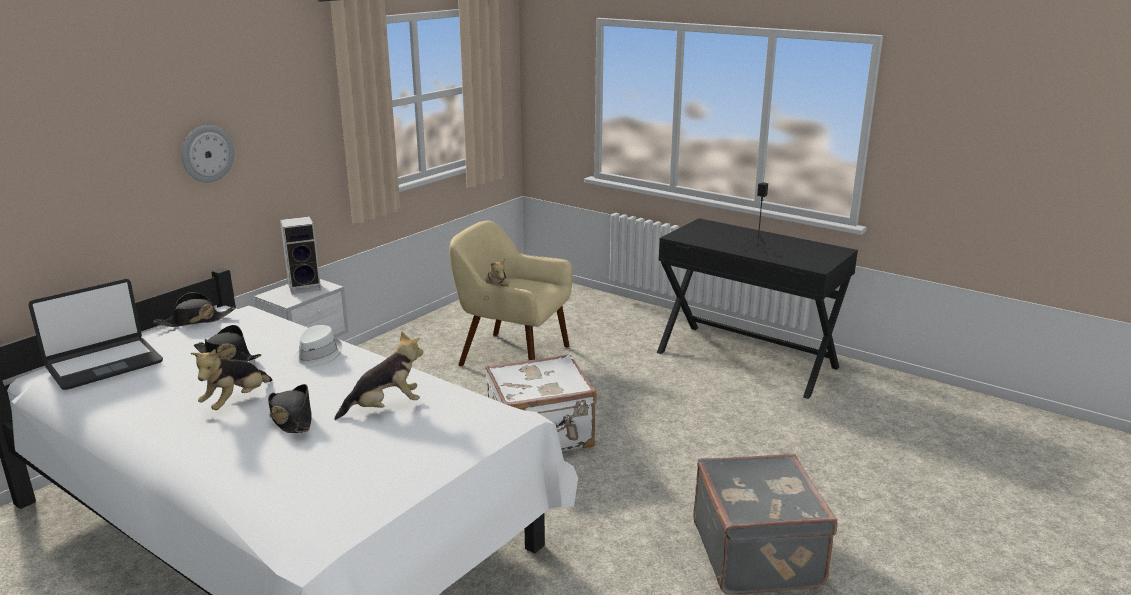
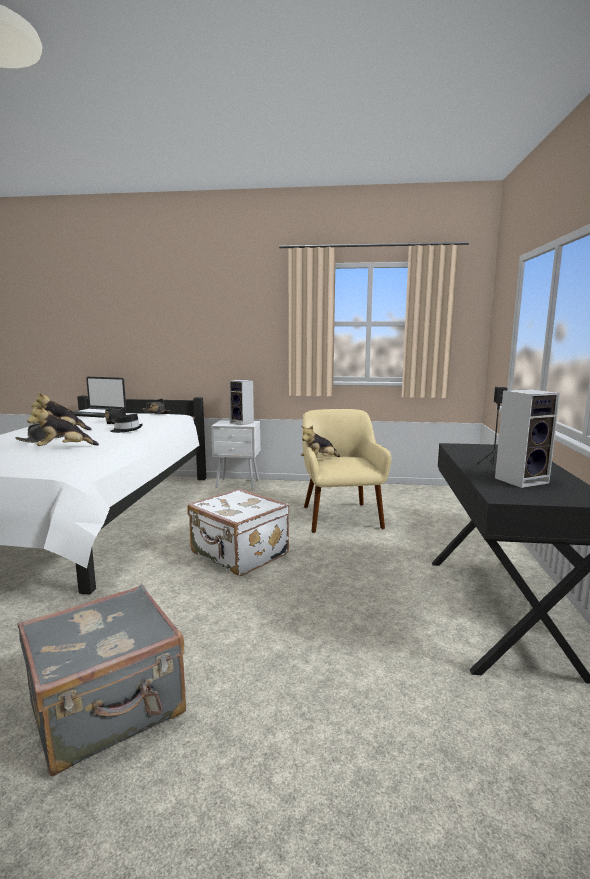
camera: 60 degrees right, 10 degrees down
wall clock [182,125,234,183] -> none
white hat [293,325,342,368] -> black hat [110,414,143,433]
plush toy [334,331,423,420] -> plush toy turned 120 degrees clockwise [27,405,99,446]
none -> speaker [495,389,560,488]

